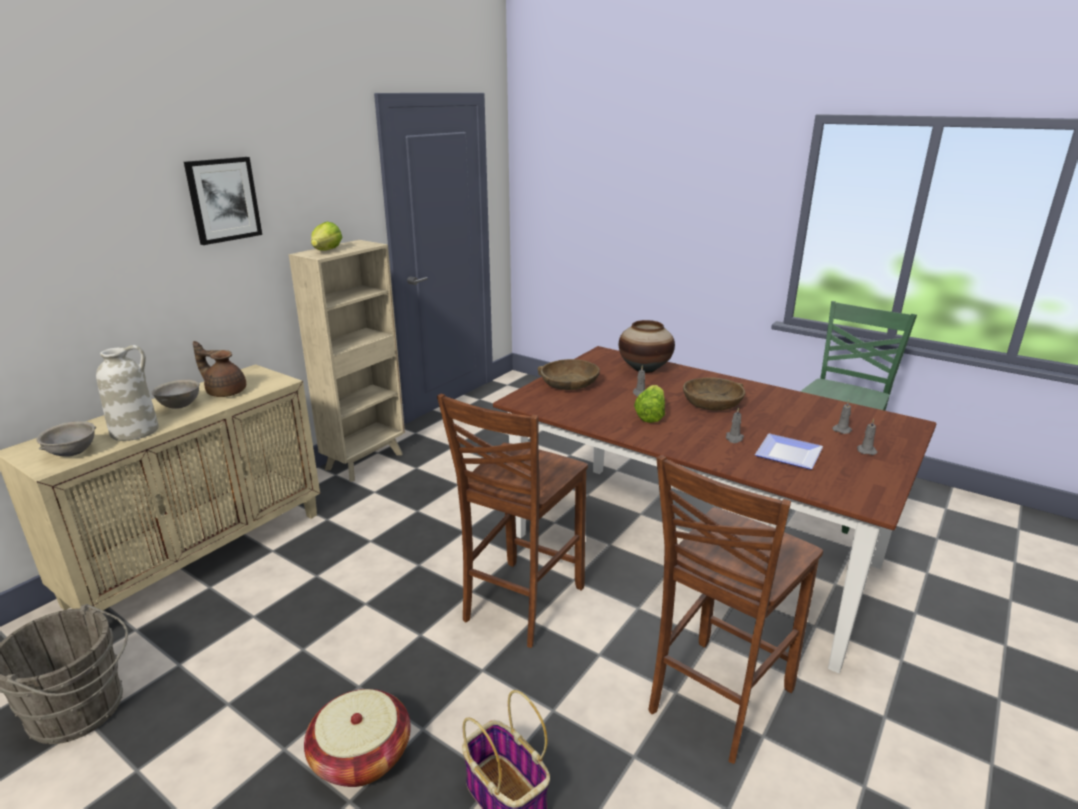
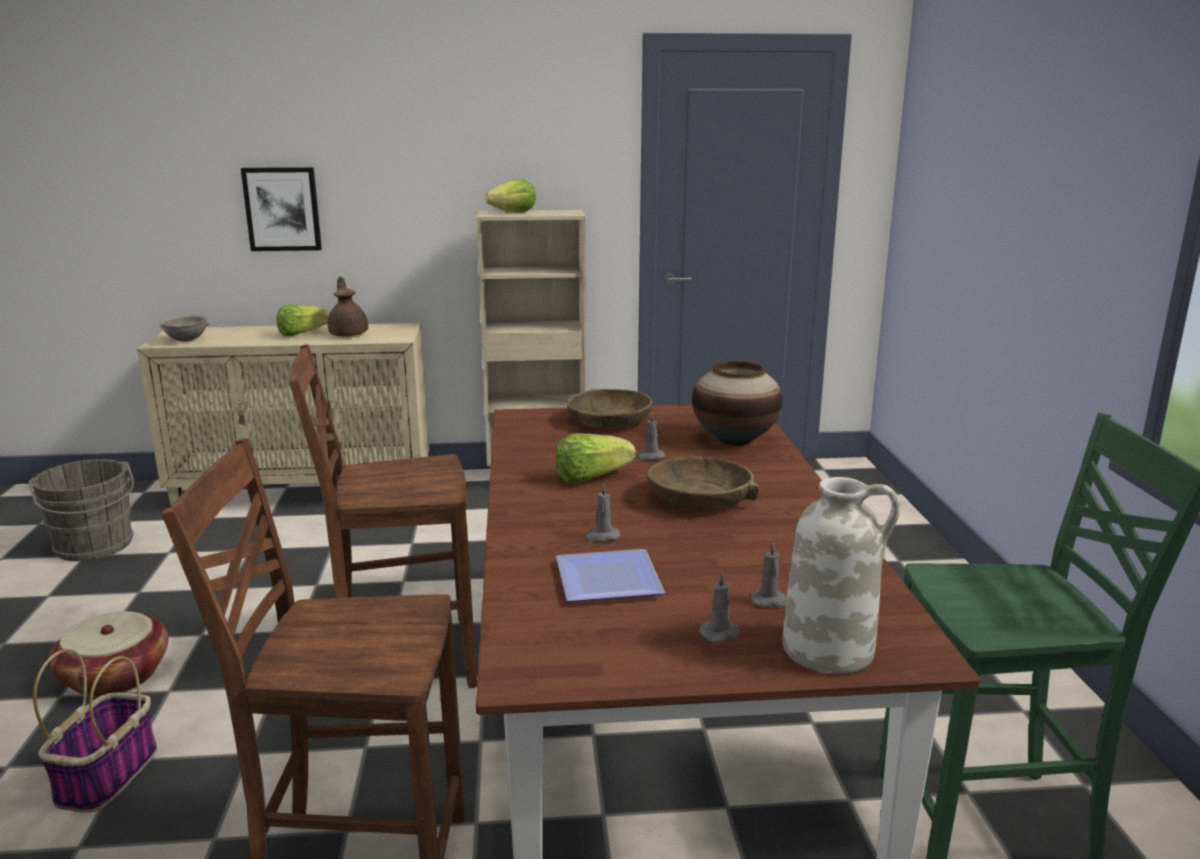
camera: 50 degrees right, 5 degrees down
white vase [96,345,159,441] -> white vase moved to [782,477,900,674]
grey bowl [151,380,200,409] -> lettuce [276,305,329,336]
picture [184,157,262,245] -> picture moved to [241,167,322,251]

